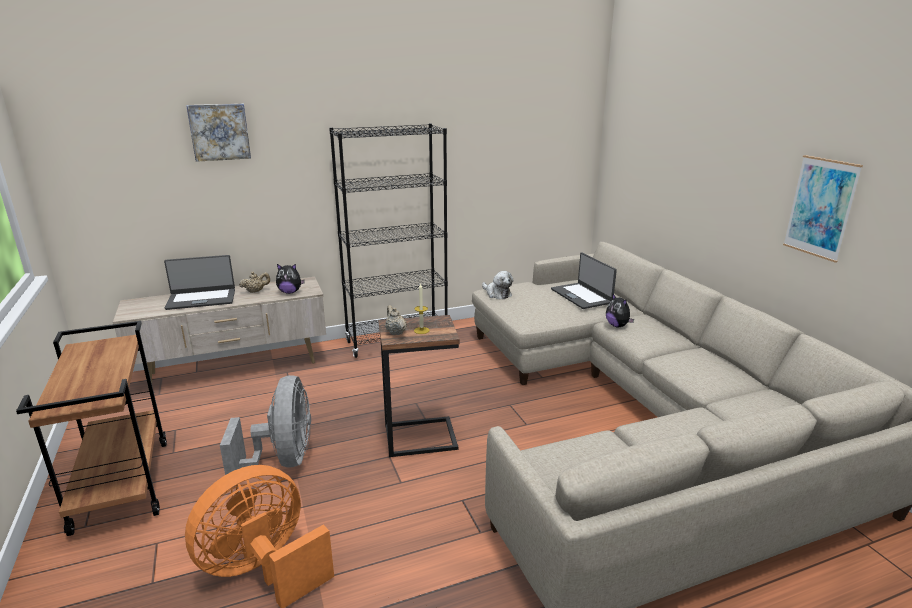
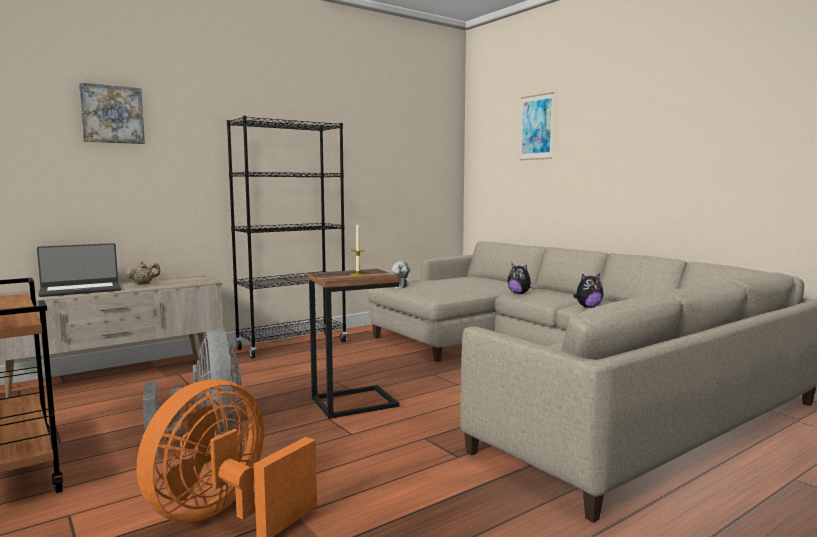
camera: 15 degrees left, 15 degrees down
plush toy [276,264,305,294] -> plush toy moved to [573,273,604,308]
beige teapot [385,305,407,335] -> none
laptop [551,252,617,309] -> none
picture [783,155,863,263] -> picture moved to [519,92,554,160]

